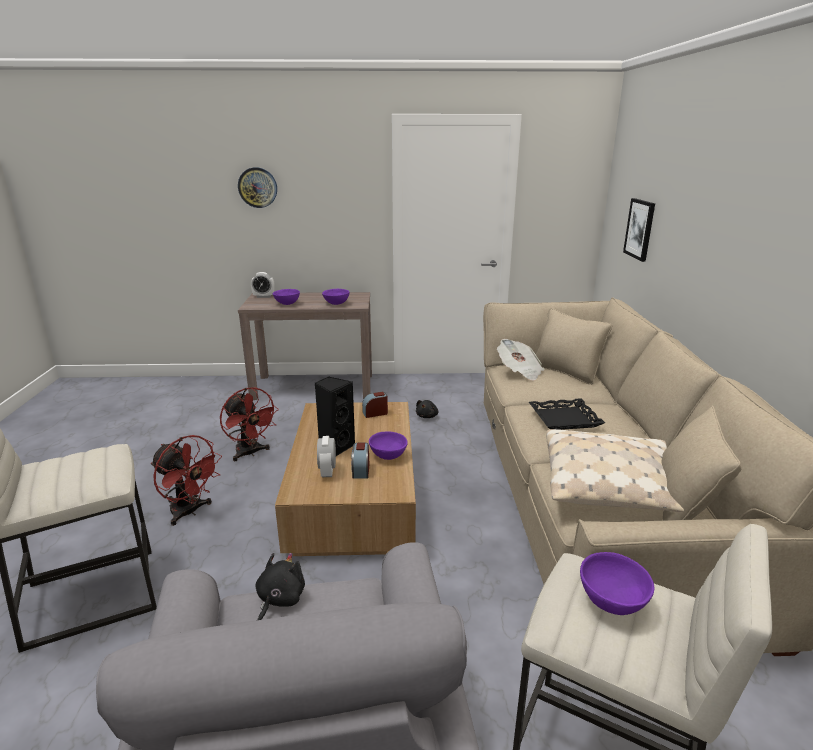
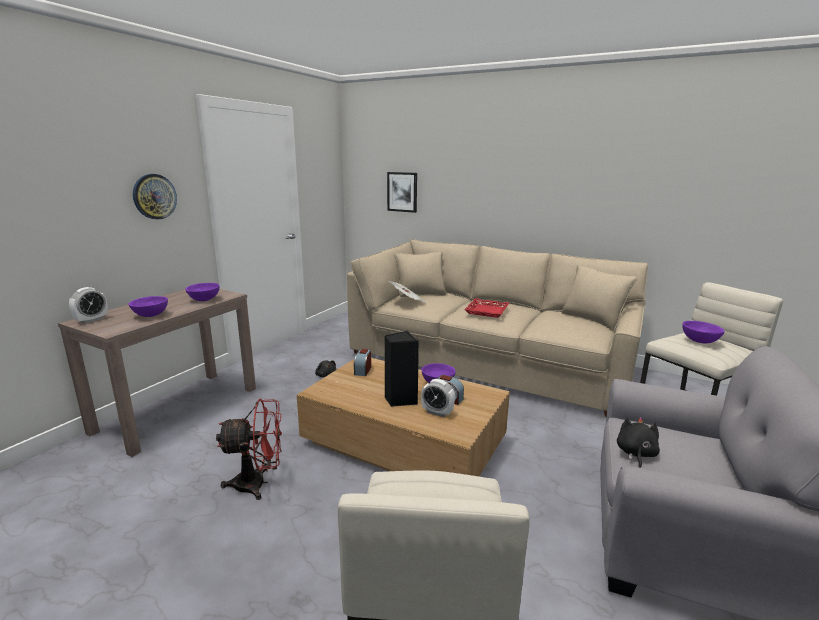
camera: 60 degrees left, 5 degrees down
red fan [151,435,222,526] -> none
wall clock [238,167,277,208] -> wall clock moved to [133,174,177,220]
black plush toy [256,553,305,620] -> black plush toy turned 60 degrees clockwise [617,416,660,468]
black tray [529,398,605,430] -> red tray [464,298,509,318]
beige pillow [546,429,695,514] -> none

